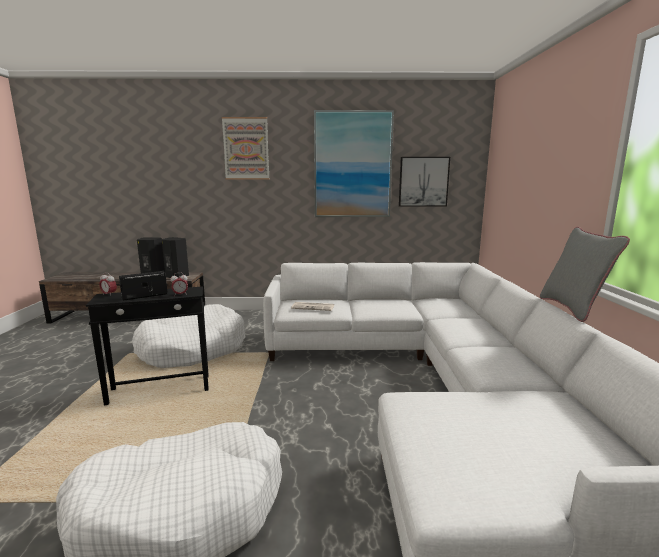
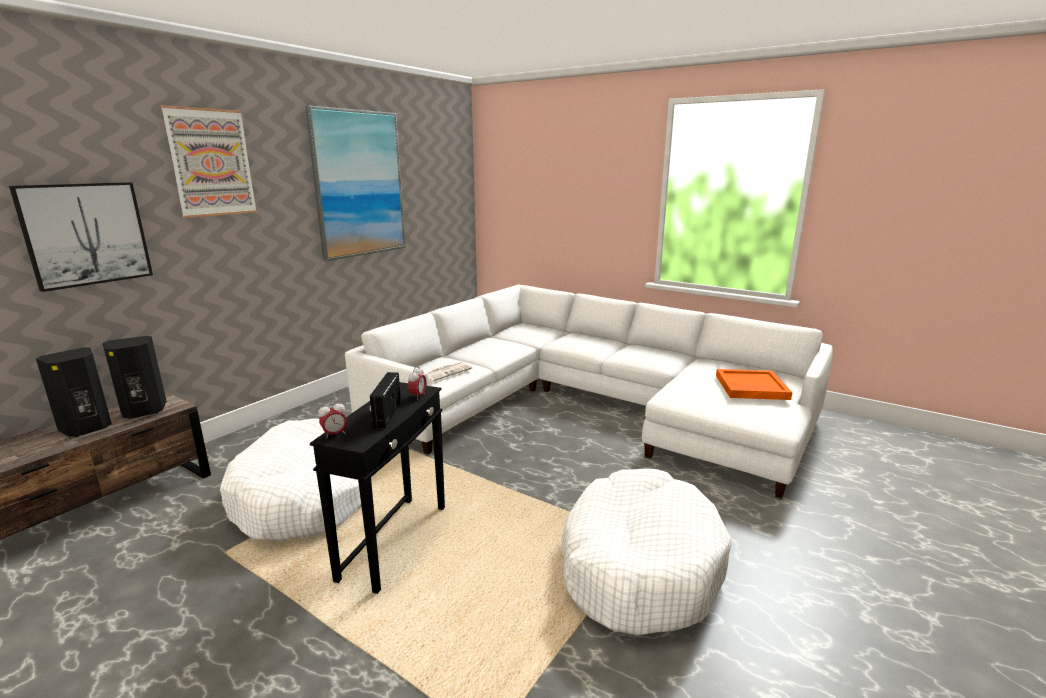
camera: 55 degrees left, 5 degrees up
picture [399,157,450,207] -> picture moved to [9,182,153,292]
grey pillow [540,227,630,322] -> none
none -> orange tray [716,369,793,400]

